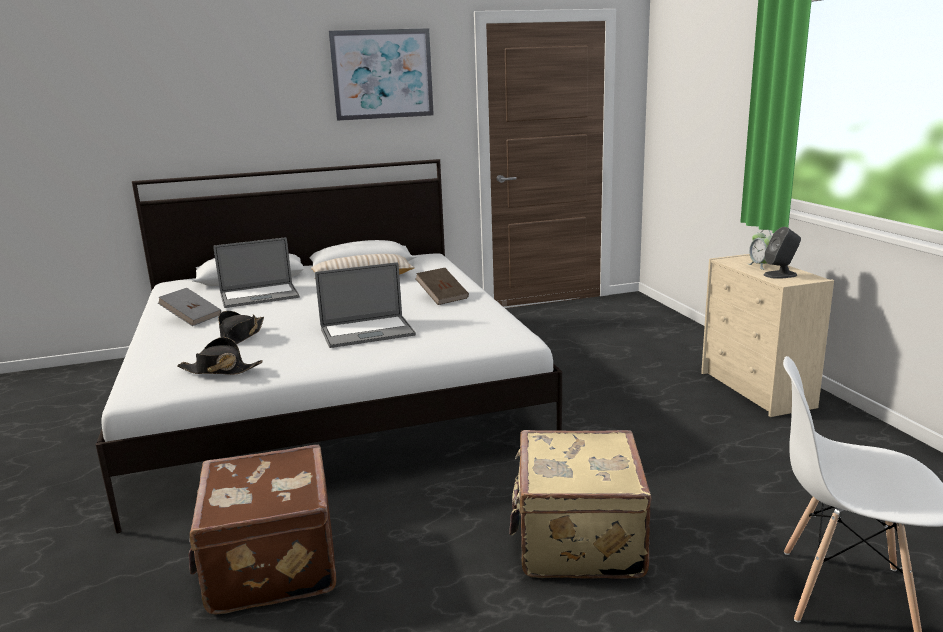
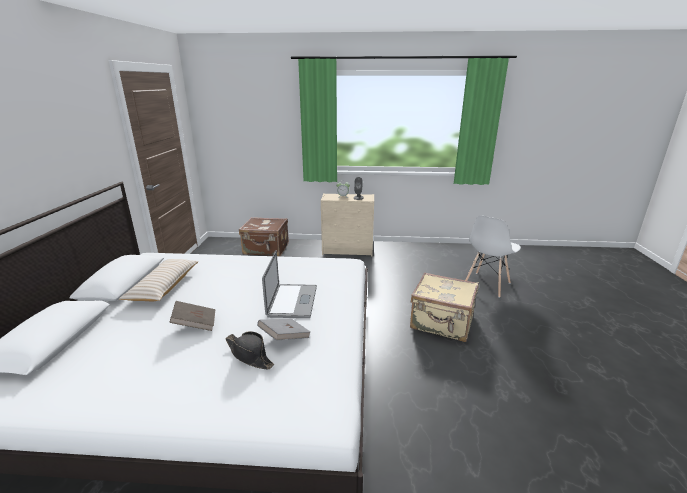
camera: 70 degrees left, 5 degrees up
grey book [158,288,221,326] -> grey book moved to [257,319,310,341]
black hat [177,337,263,375] -> none
brown suitcase [189,445,336,615] -> brown suitcase moved to [239,217,289,256]
laptop [213,237,300,308] -> none
picture [329,28,434,121] -> none
brown book [415,268,469,305] -> brown book moved to [169,301,215,331]

